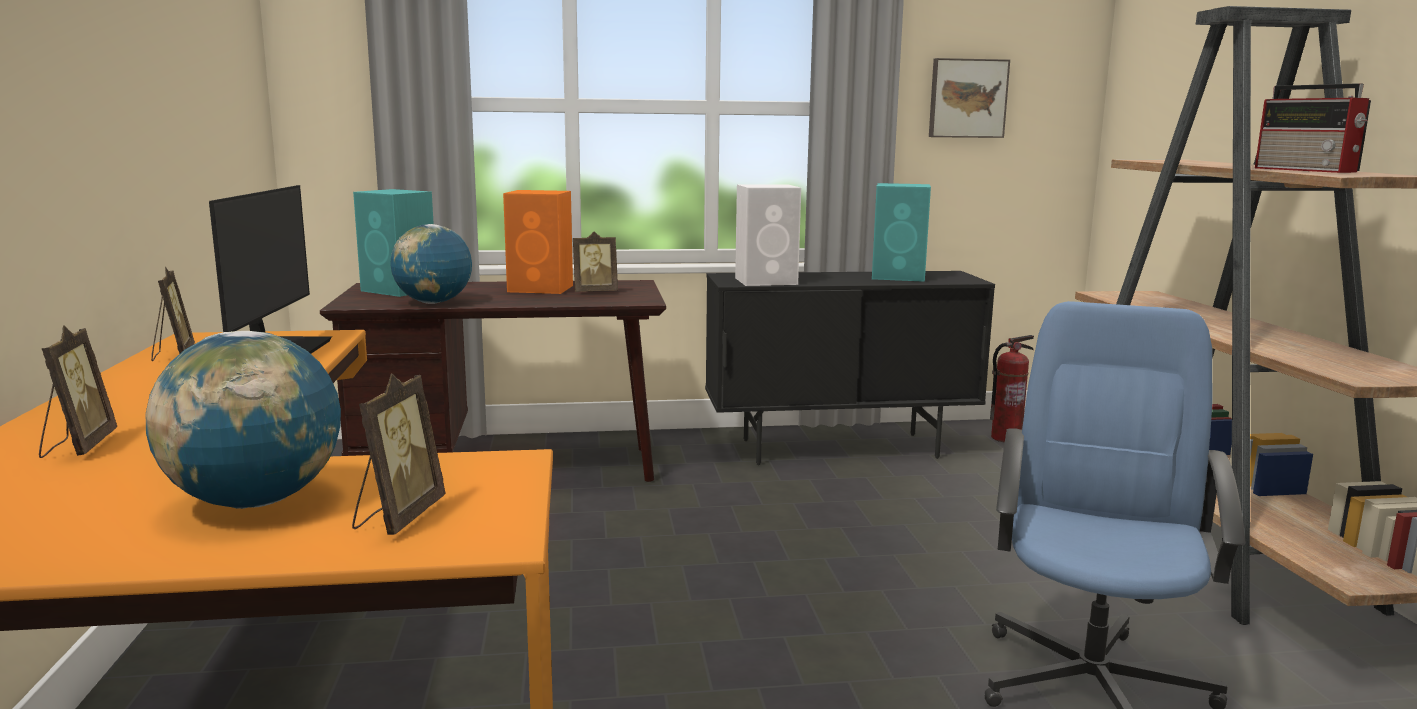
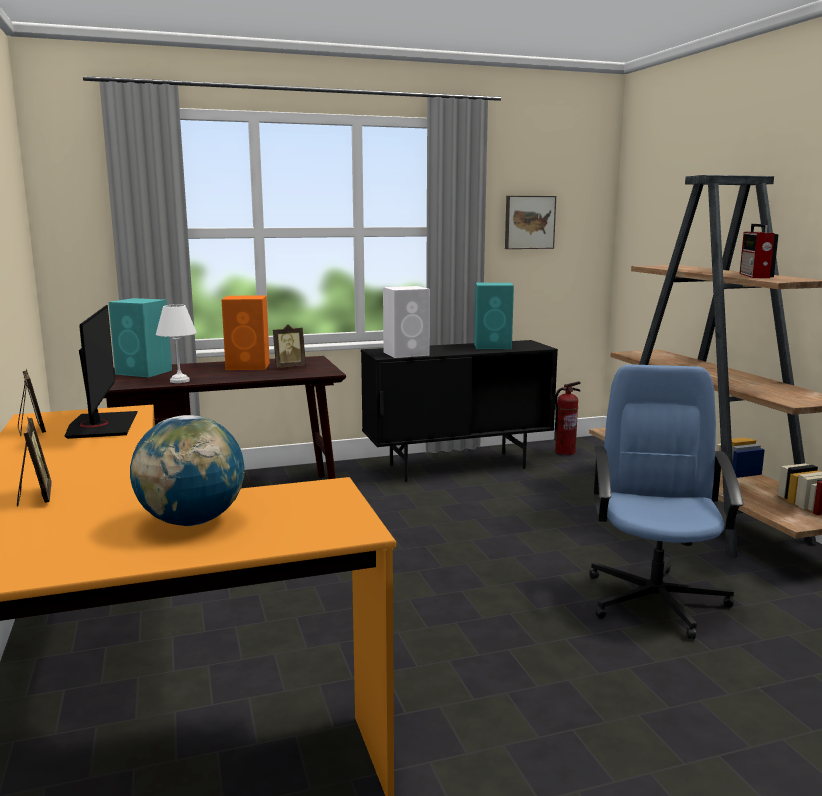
camera: 10 degrees left, 0 degrees up
picture frame [352,373,445,535] -> none
globe [391,224,472,304] -> white table lamp [156,304,197,383]
radio [1255,83,1371,173] -> radio turned 45 degrees clockwise [739,224,779,278]

